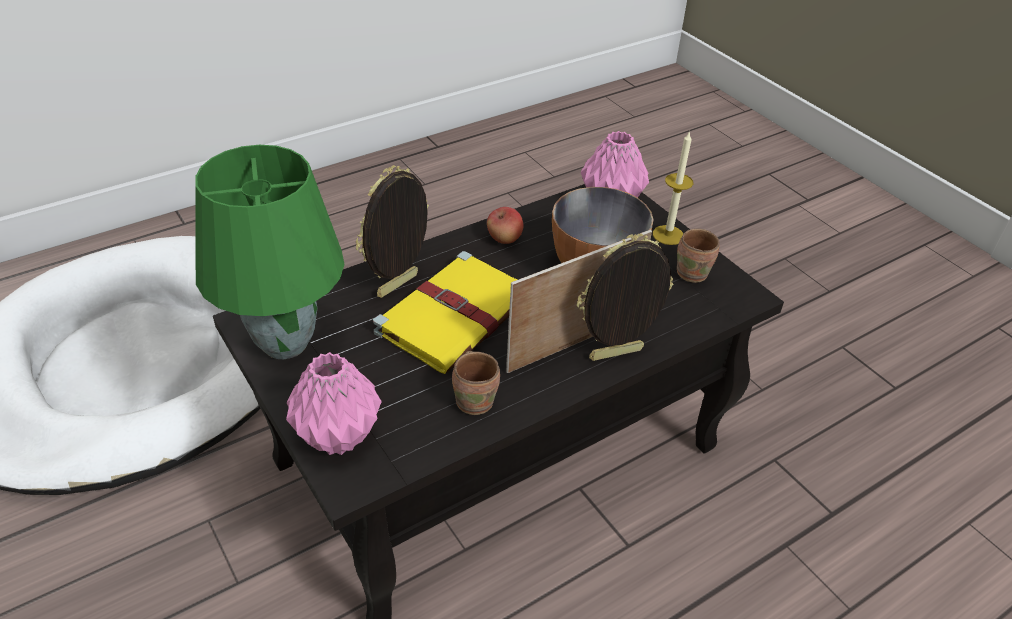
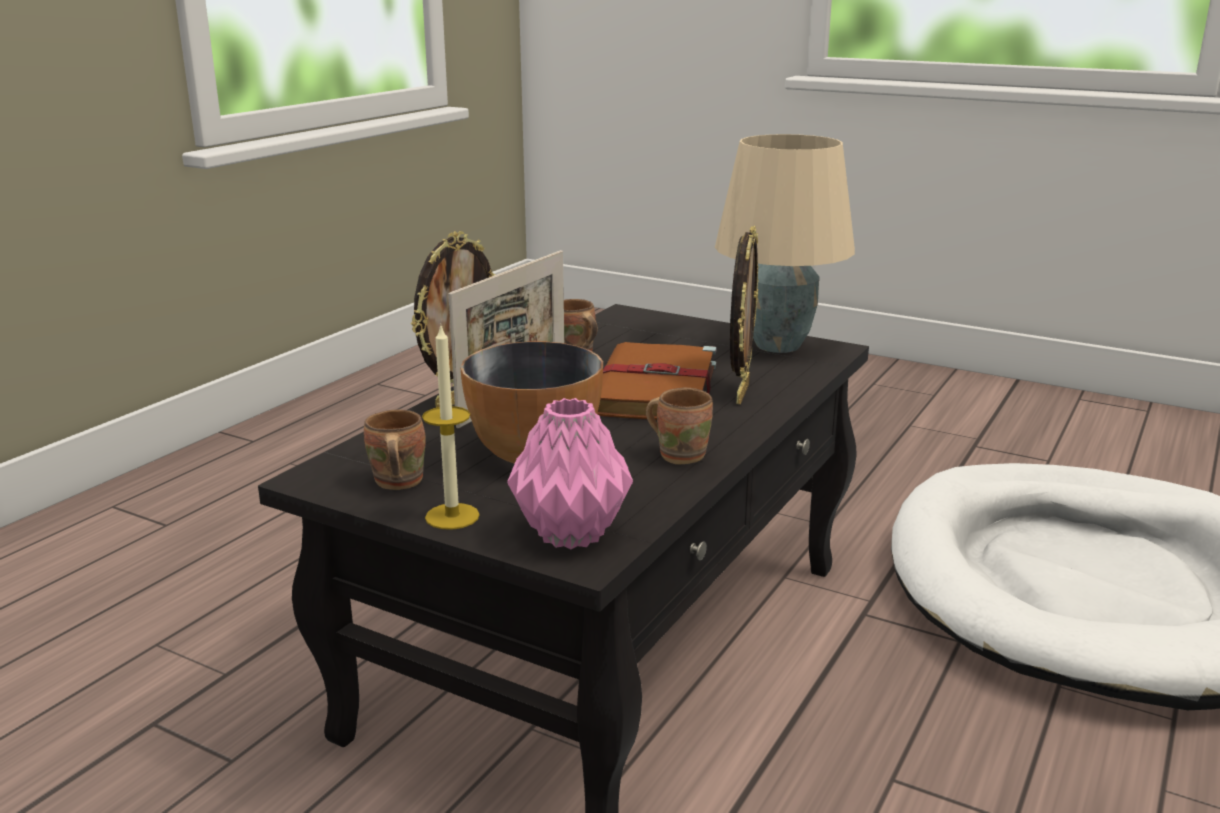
camera: 155 degrees right, 20 degrees down
green table lamp [195,145,345,359] -> beige table lamp [715,134,855,353]
pink vase [286,352,382,455] -> none
yellow book [373,251,517,374] -> brown book [597,342,716,420]
apple [487,207,523,244] -> brown mug [646,388,713,465]

